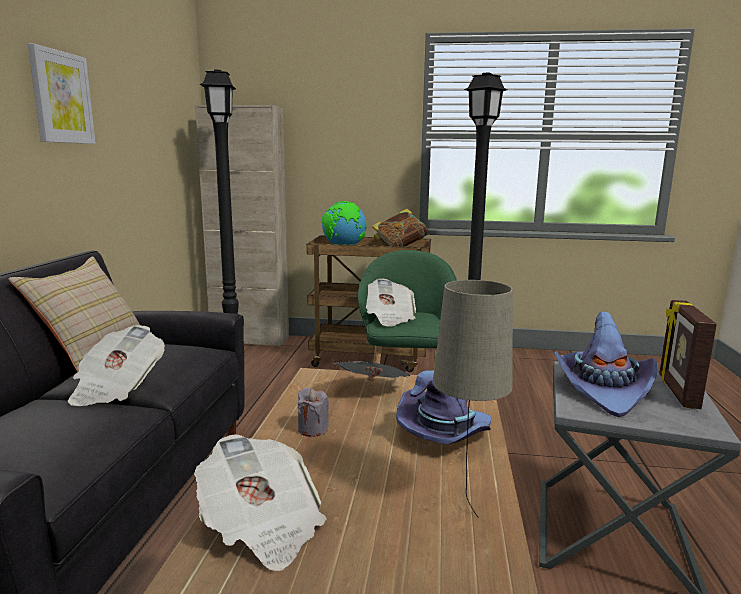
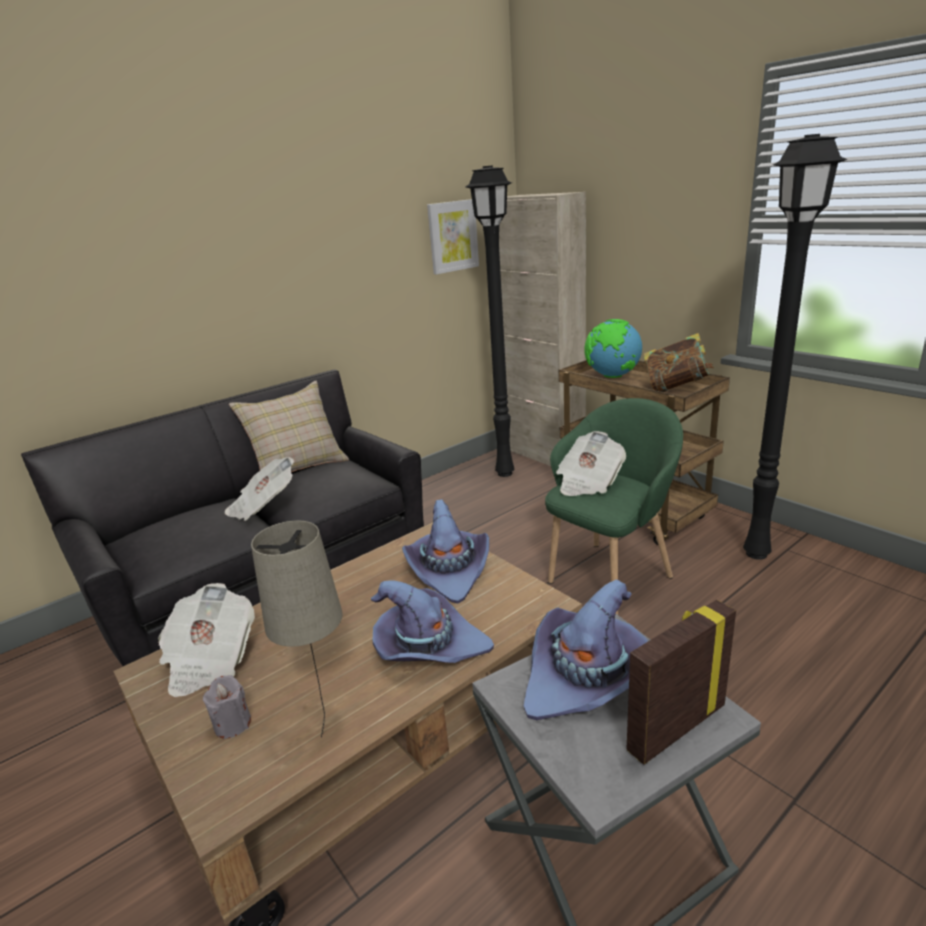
camera: 45 degrees right, 10 degrees up
picture [28,43,95,144] -> picture moved to [427,199,479,275]
grey candle [298,388,329,437] -> grey candle moved to [203,675,251,739]
newspaper [333,362,411,378] -> purple hat [402,499,489,603]

